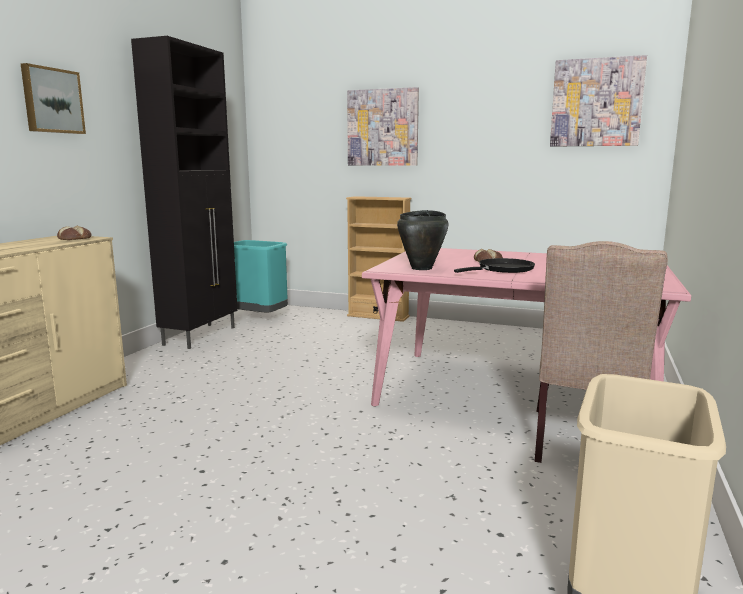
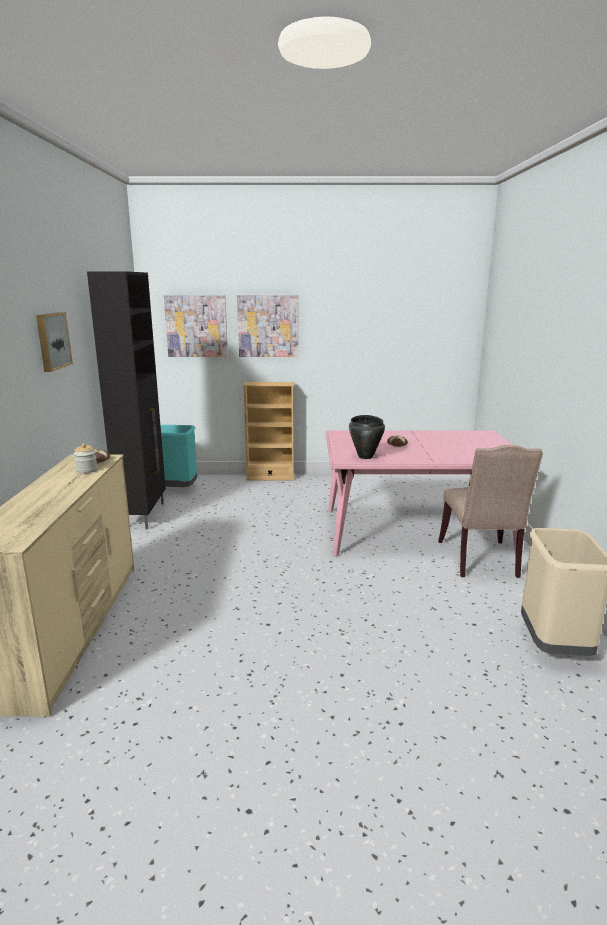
camera: 20 degrees left, 5 degrees up
black frying pan [454,258,535,273] -> none
picture [550,55,647,147] -> picture moved to [164,295,228,357]
none -> jar [74,443,98,474]

